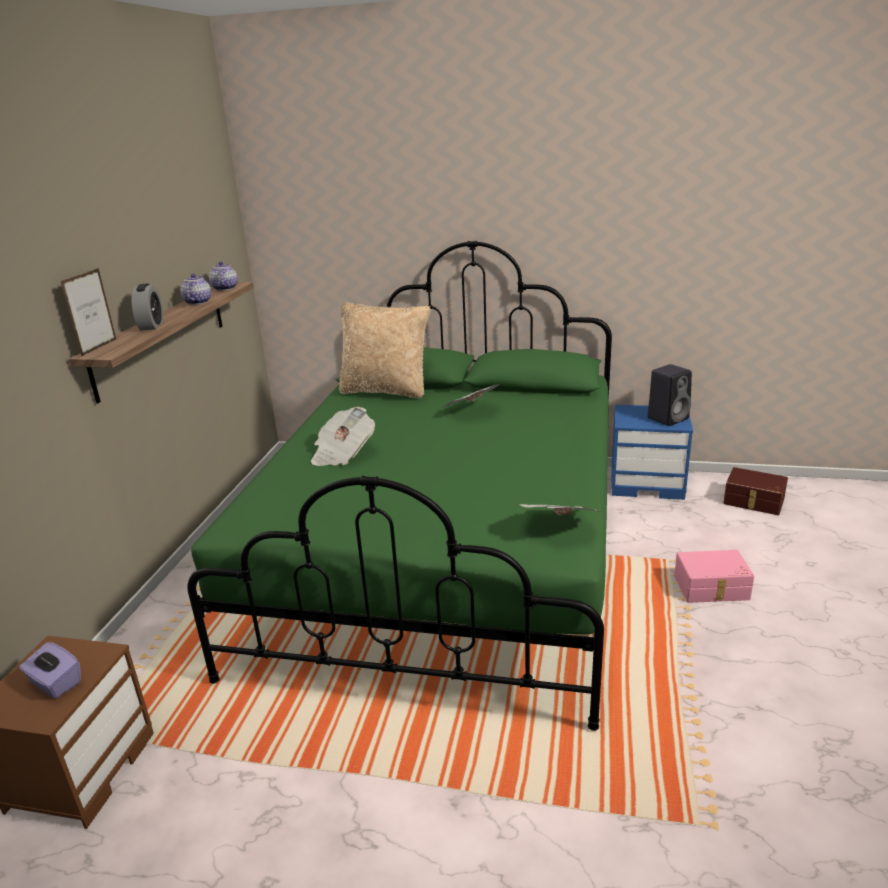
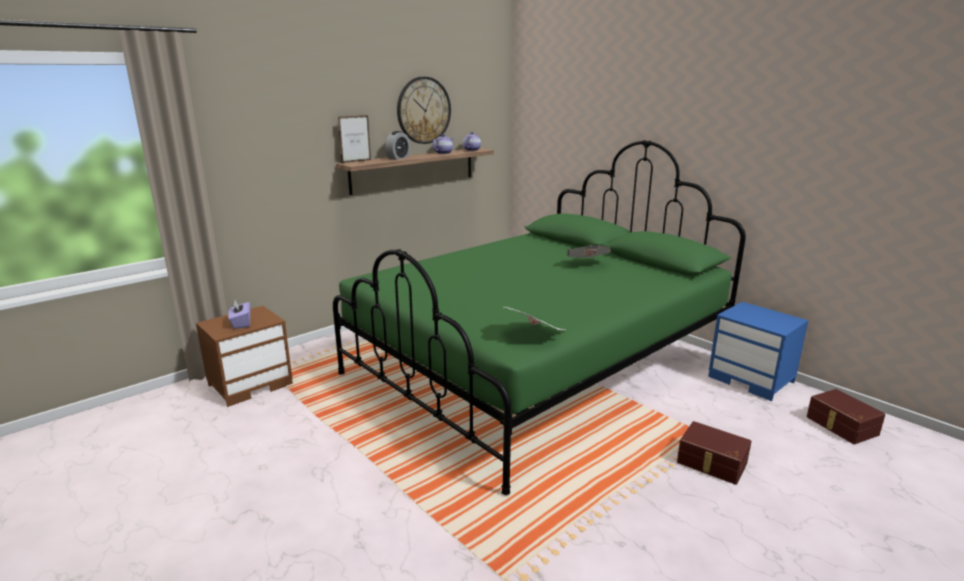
camera: 35 degrees right, 5 degrees down
newspaper [311,407,375,466] -> none
beige pillow [339,302,431,399] -> none
black speaker [648,364,692,426] -> none
pink storage box [674,550,754,603] -> brown storage box [677,421,751,485]
none -> wall clock [397,77,451,144]

